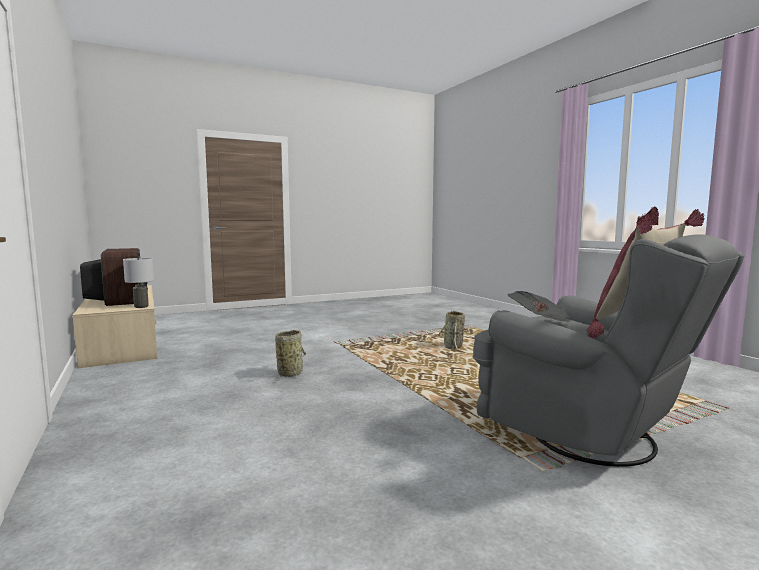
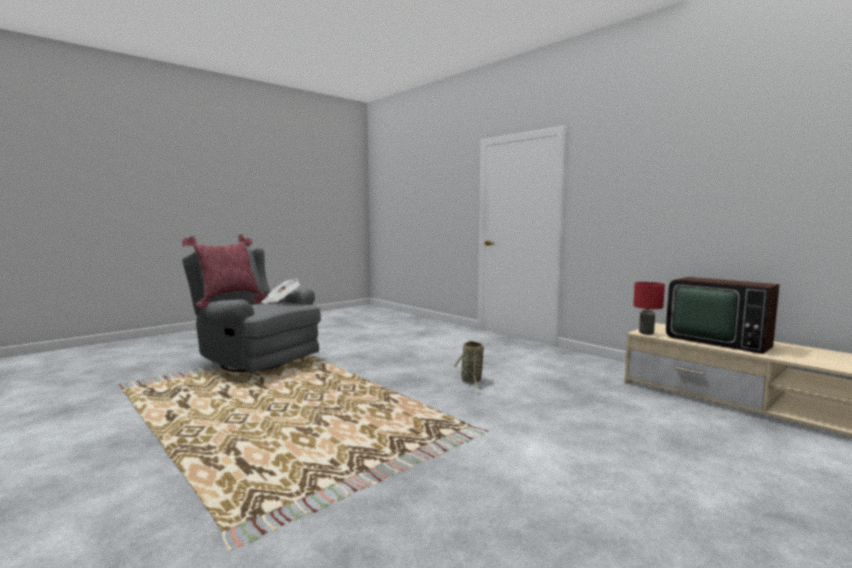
camera: 165 degrees right, 0 degrees up
white table lamp [123,258,154,308] -> red table lamp [633,282,665,335]
basket [438,310,465,353] -> none

